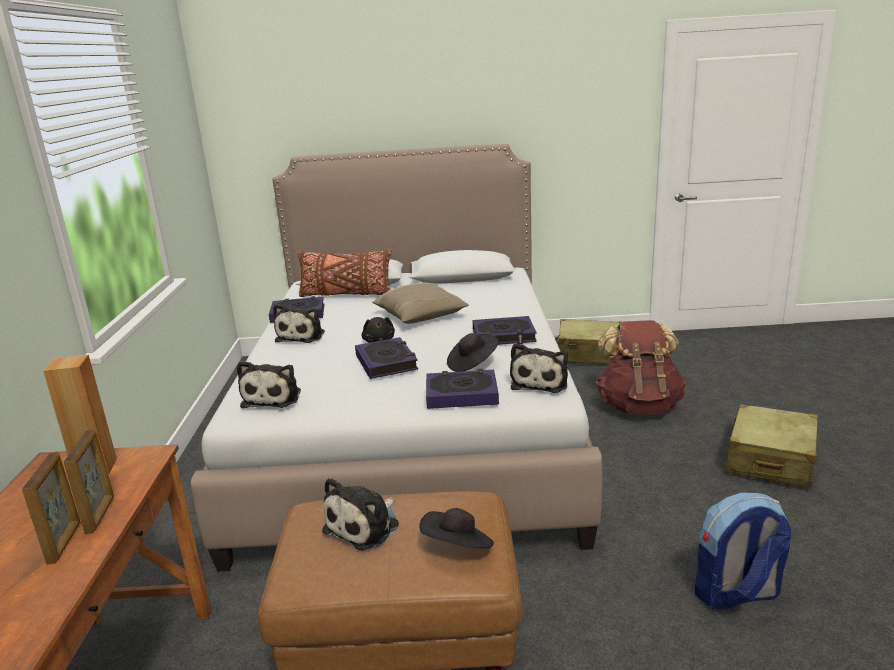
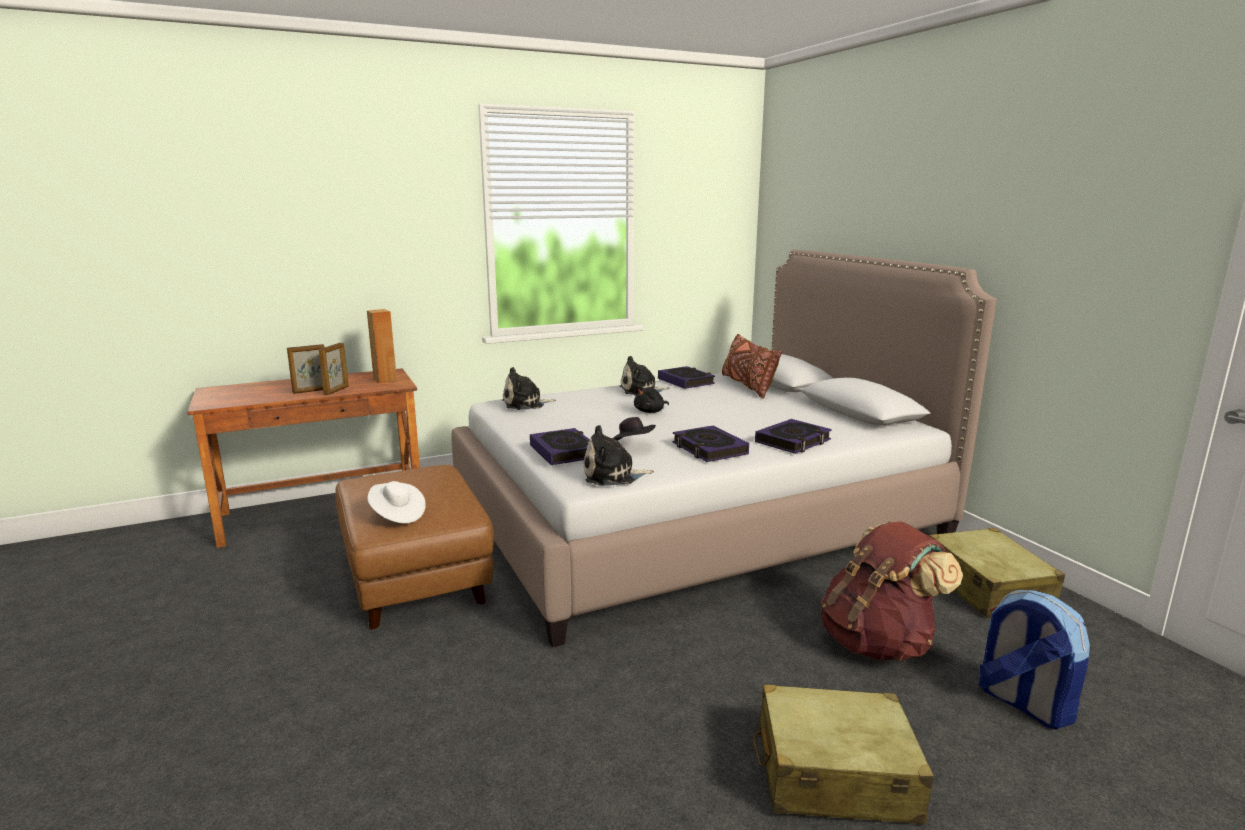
camera: 65 degrees right, 5 degrees down
picture frame [64,429,114,534] -> picture frame turned 45 degrees counterclockwise [319,343,349,395]
plush toy [322,477,399,551] -> none
book [355,337,418,379] -> book moved to [755,419,832,454]
beige pillow [372,283,469,324] -> none
black hat [419,508,494,548] -> white hat [367,481,426,523]
backpack [695,492,791,610] -> backpack moved to [979,590,1090,729]

